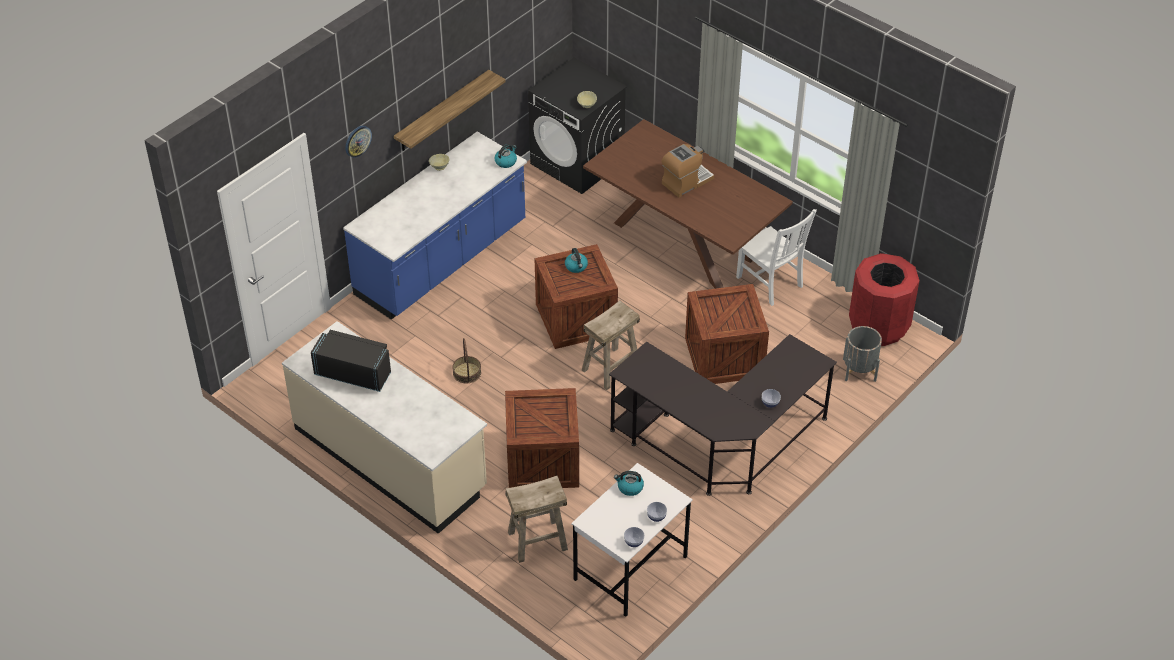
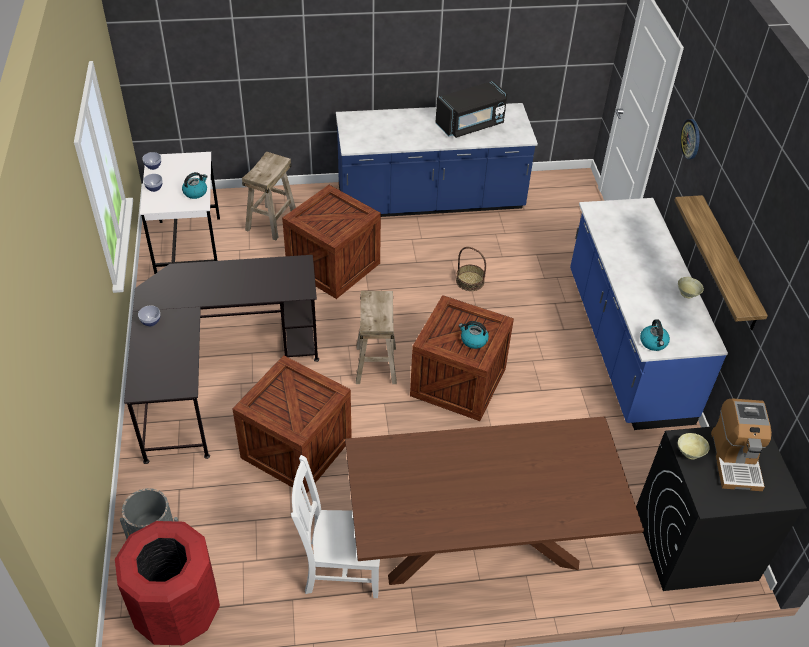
camera: 130 degrees right, 0 degrees up
beige counter [282,321,487,534] -> blue counter [336,103,538,217]
coffee machine [662,144,714,198] -> coffee machine moved to [711,399,772,491]

